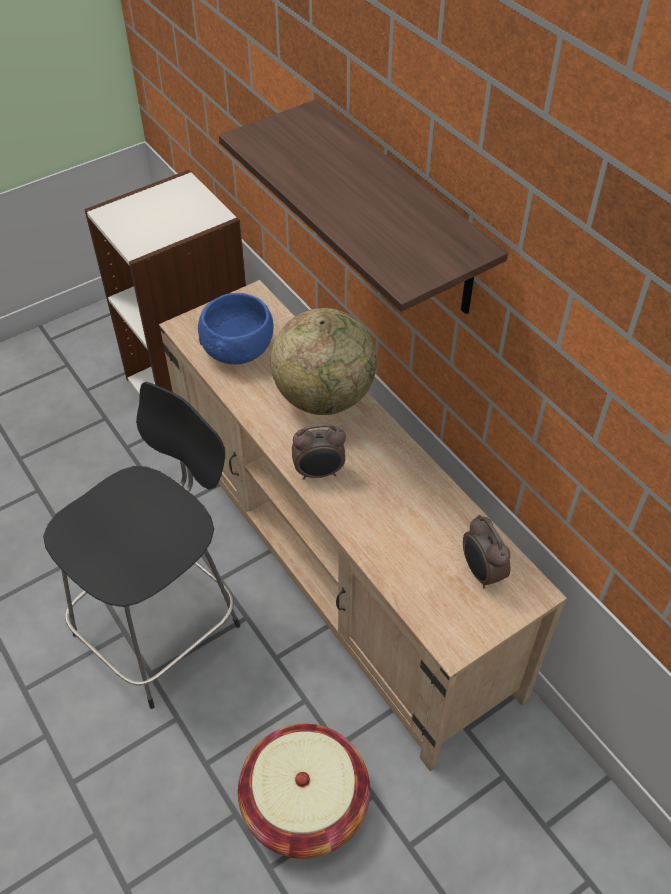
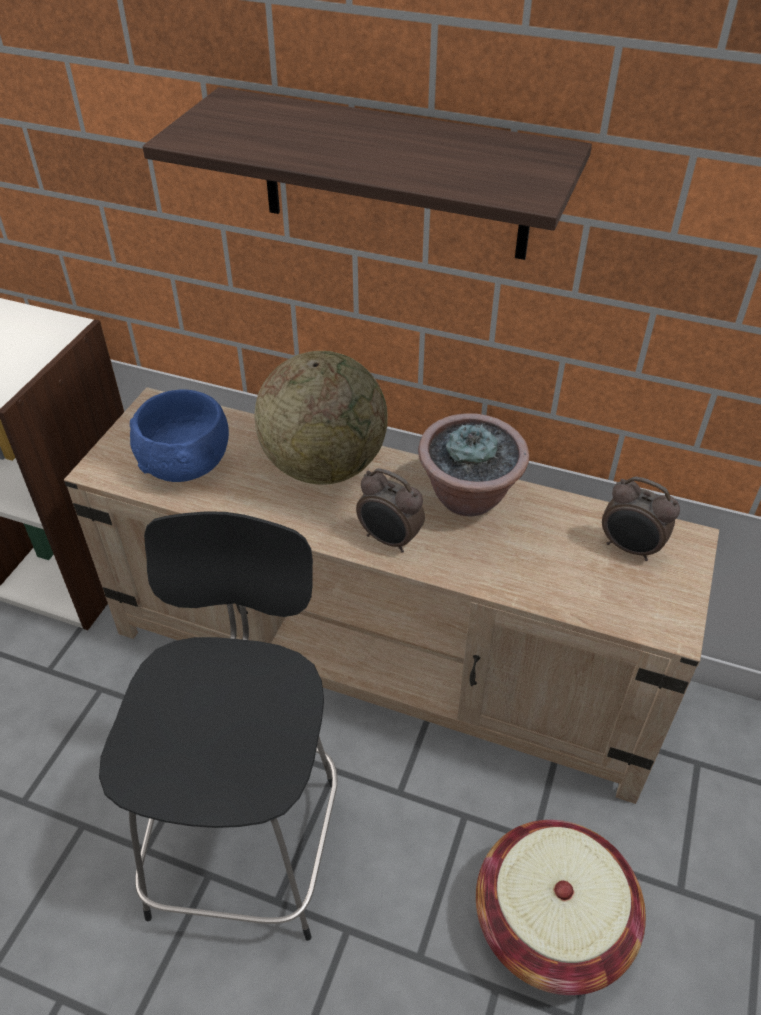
camera: 35 degrees left, 5 degrees down
alarm clock [292,424,346,480] -> alarm clock turned 75 degrees clockwise [356,468,425,553]
none -> potted plant [418,413,529,517]

